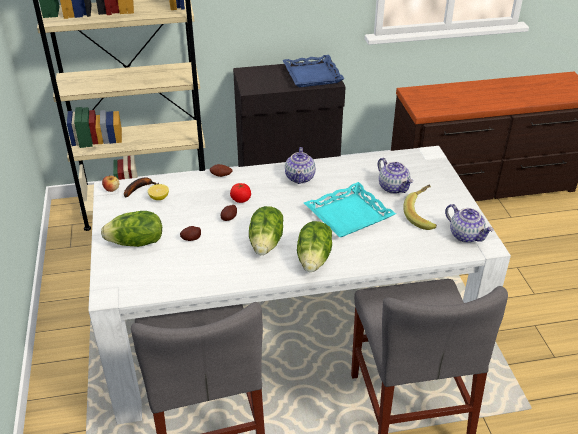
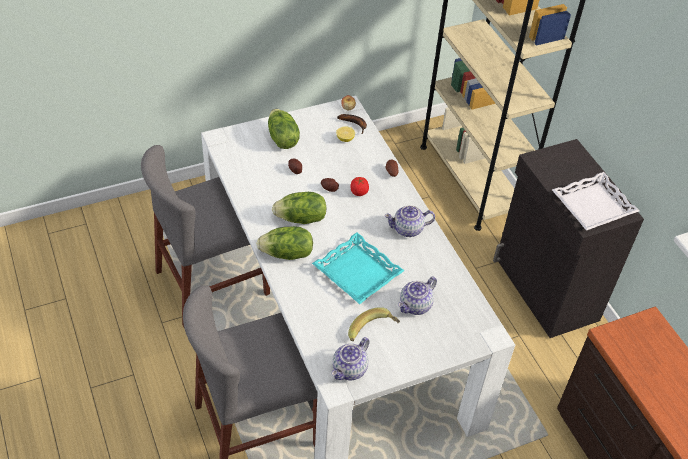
camera: 75 degrees right, 10 degrees up
blue tray [282,55,344,88] -> white tray [552,172,639,231]

